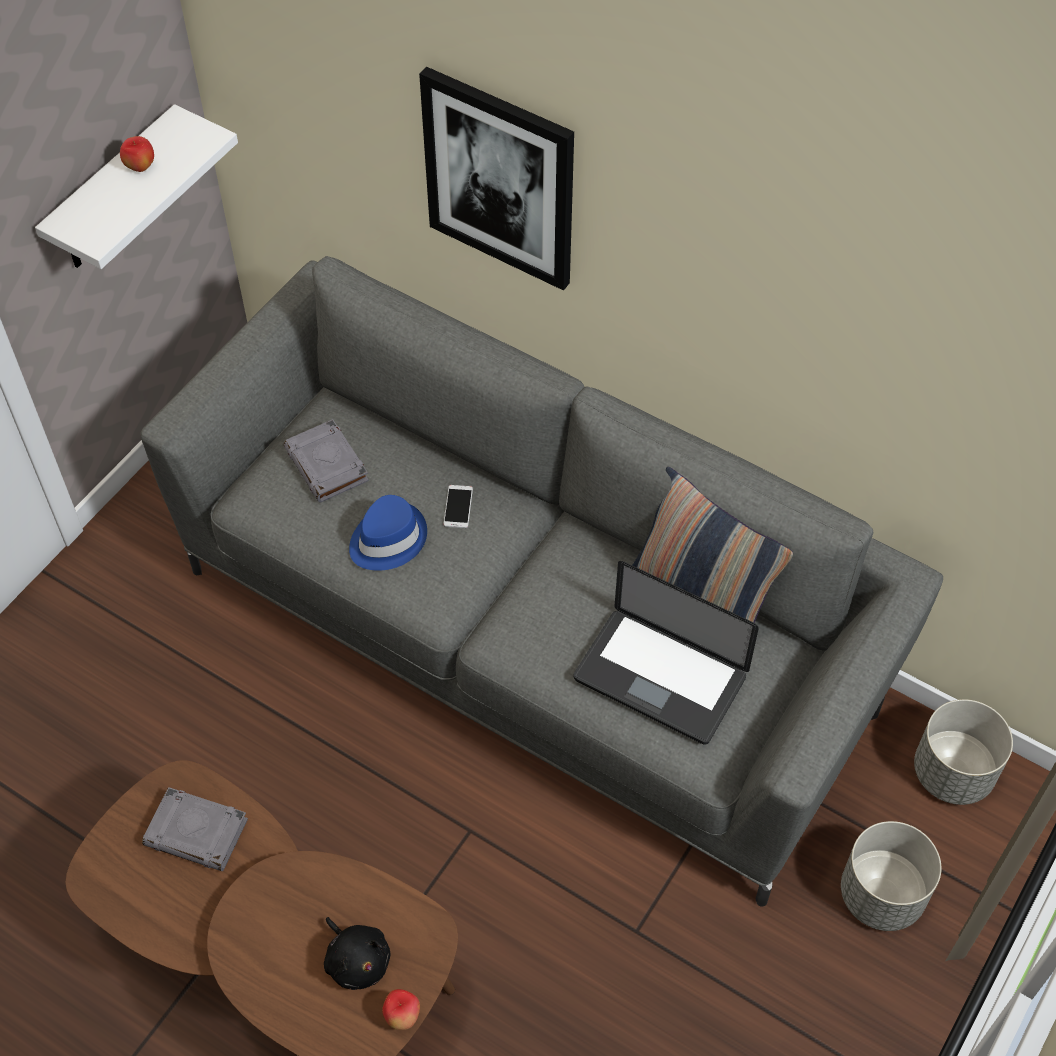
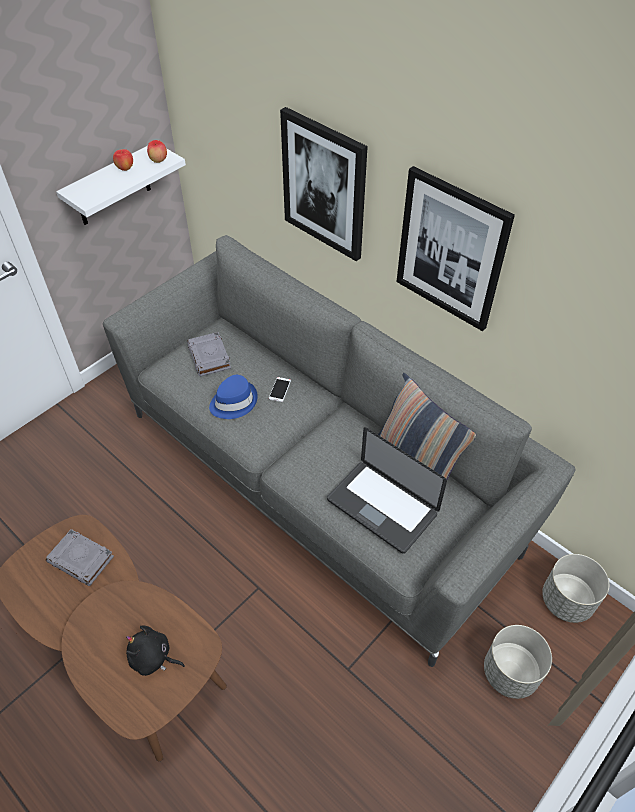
camera: 10 degrees right, 5 degrees down
black plush toy [324,917,391,990] -> black plush toy turned 135 degrees clockwise [126,626,185,676]
apple [382,989,420,1030] -> apple moved to [147,140,167,163]
none -> picture [396,166,515,331]

